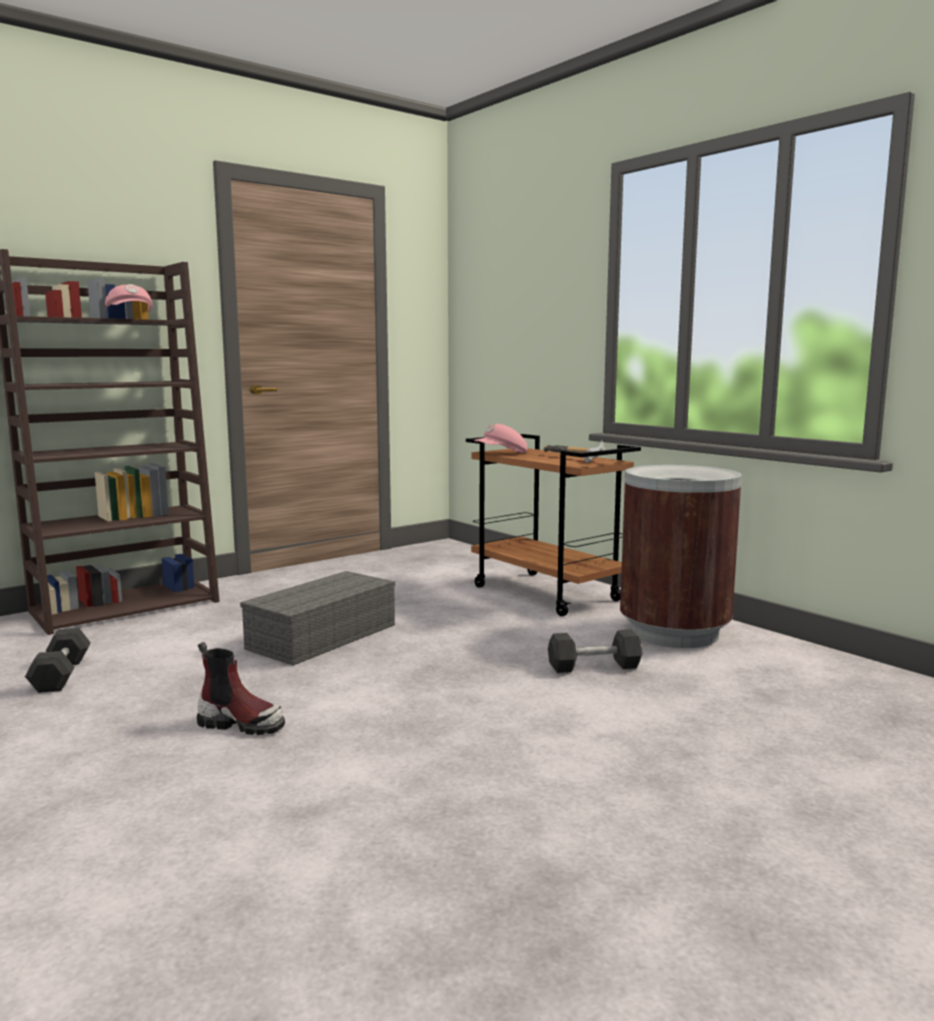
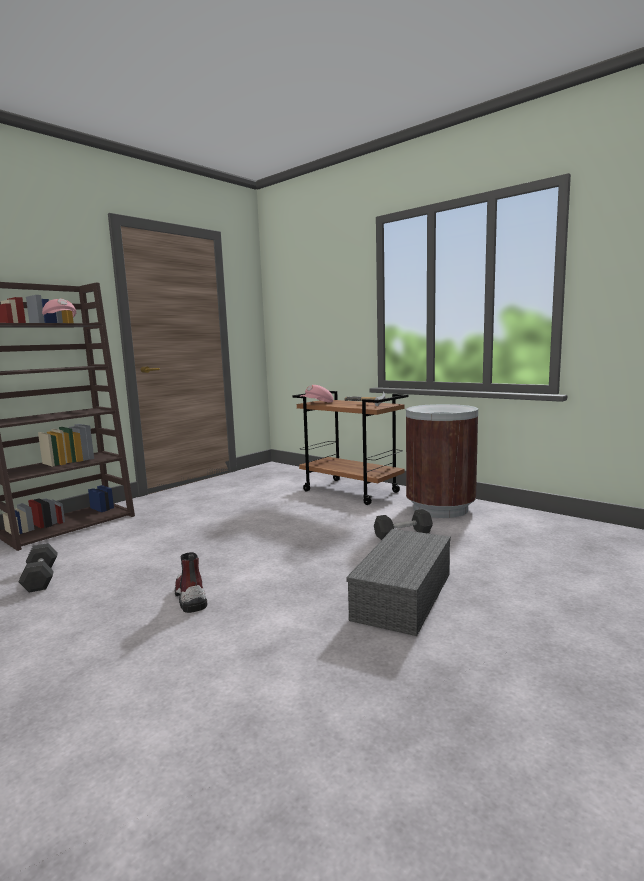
camera: 10 degrees left, 0 degrees up
boot [197,642,285,735] -> boot turned 120 degrees counterclockwise [175,552,207,613]
grey storage box [240,571,395,666] -> grey storage box moved to [346,529,451,636]

